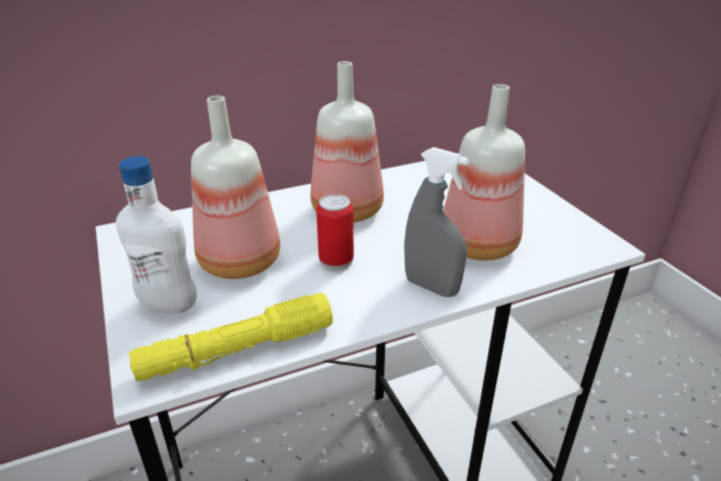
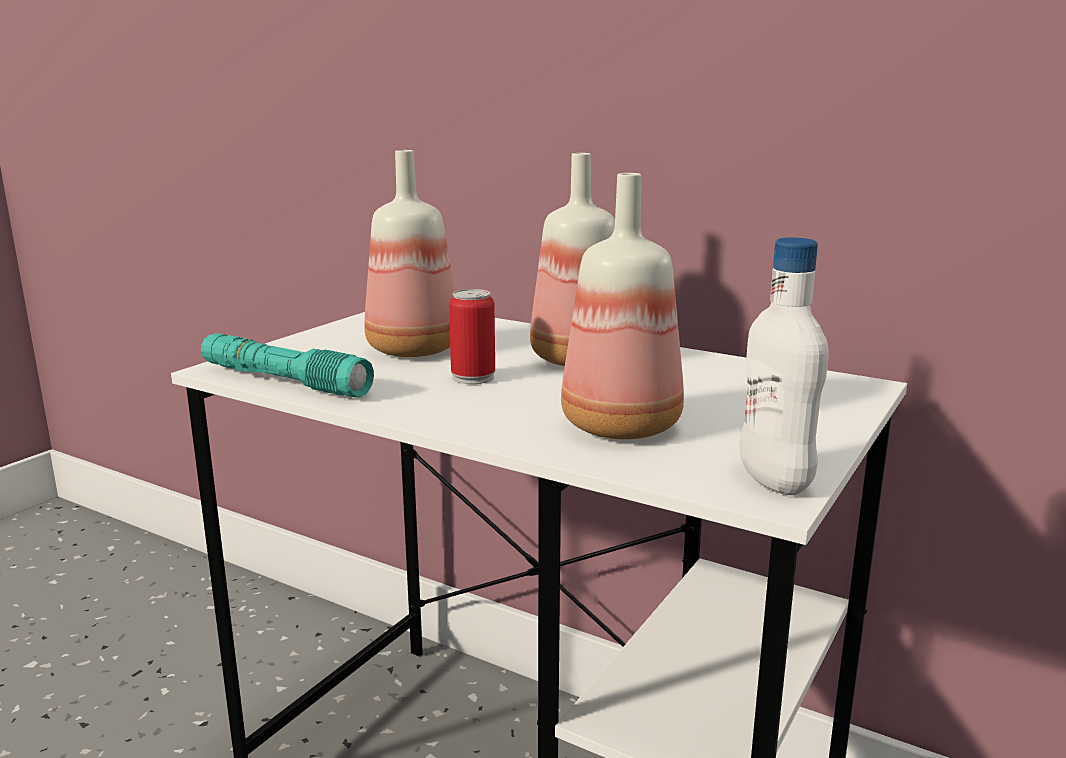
camera: 55 degrees right, 15 degrees down
white bottle [116,156,197,313] -> white bottle moved to [739,237,829,495]
yellow flashlight [129,293,333,381] -> turquoise flashlight [201,333,374,397]
grey spray bottle [404,147,470,297] -> none

